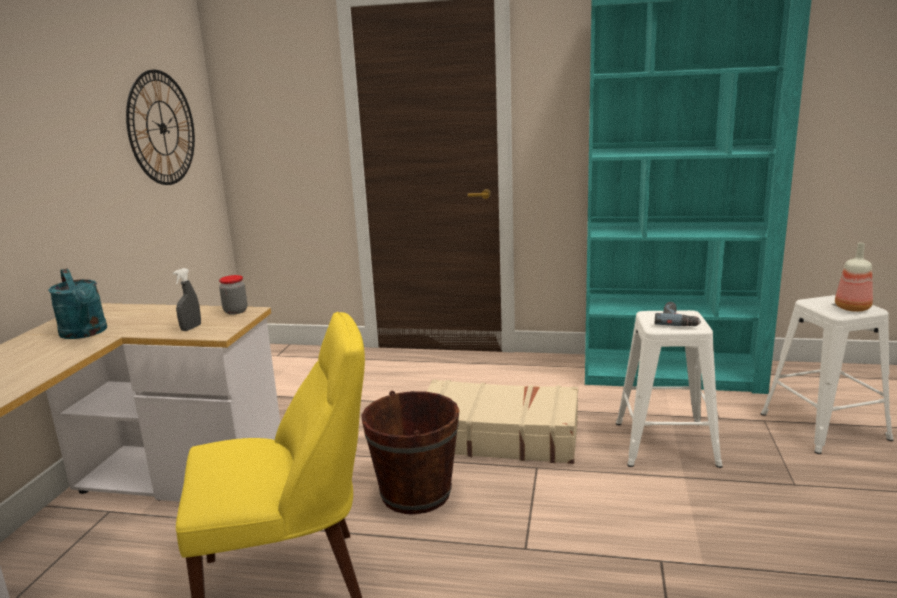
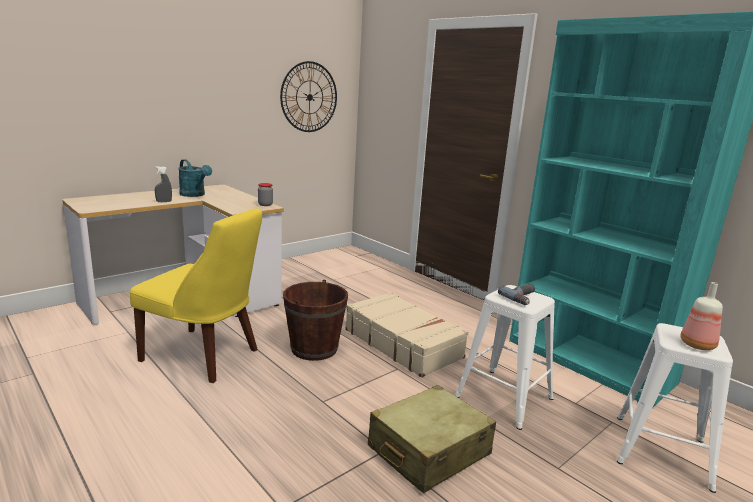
camera: 35 degrees right, 0 degrees up
turquoise watering can [48,268,107,339] -> turquoise watering can turned 45 degrees counterclockwise [178,159,212,197]
grey spray bottle [173,268,201,331] -> grey spray bottle moved to [155,166,172,202]
none -> beige suitcase [368,385,496,493]

